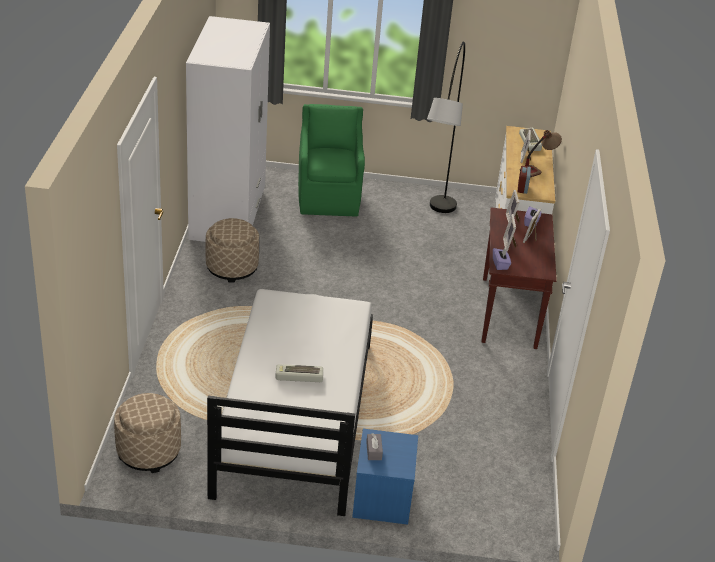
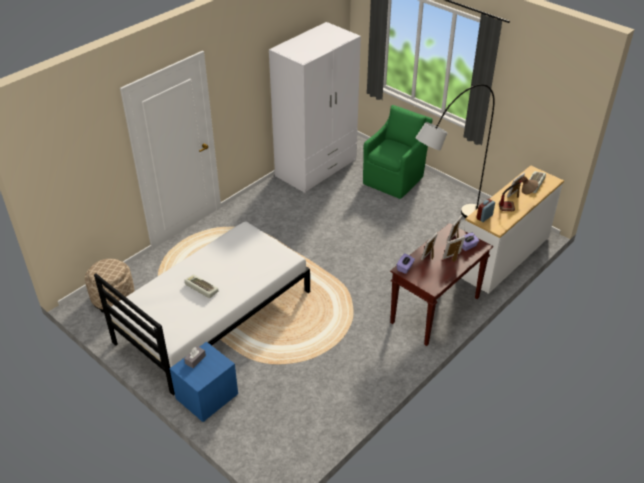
camera: 40 degrees right, 5 degrees up
beige ottoman [205,218,259,283] -> none

